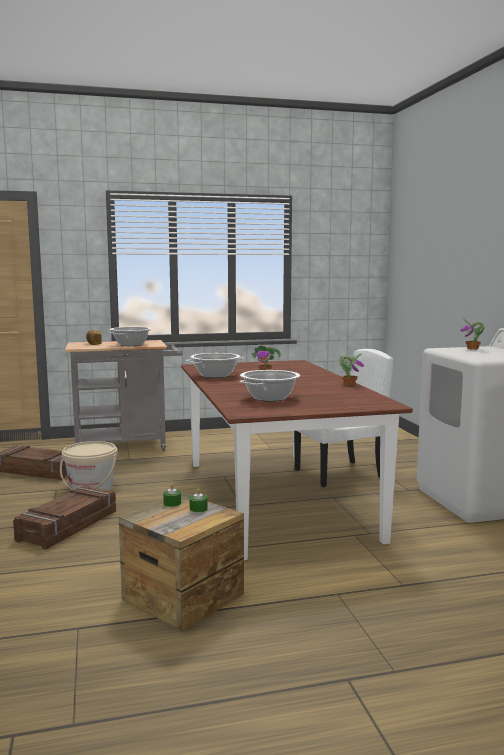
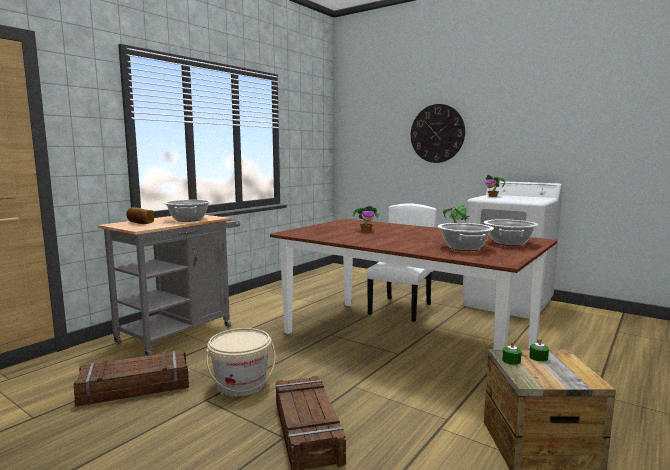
camera: 40 degrees left, 0 degrees up
cooking pot [186,353,244,378] -> cooking pot moved to [484,219,539,246]
none -> wall clock [411,104,465,163]

